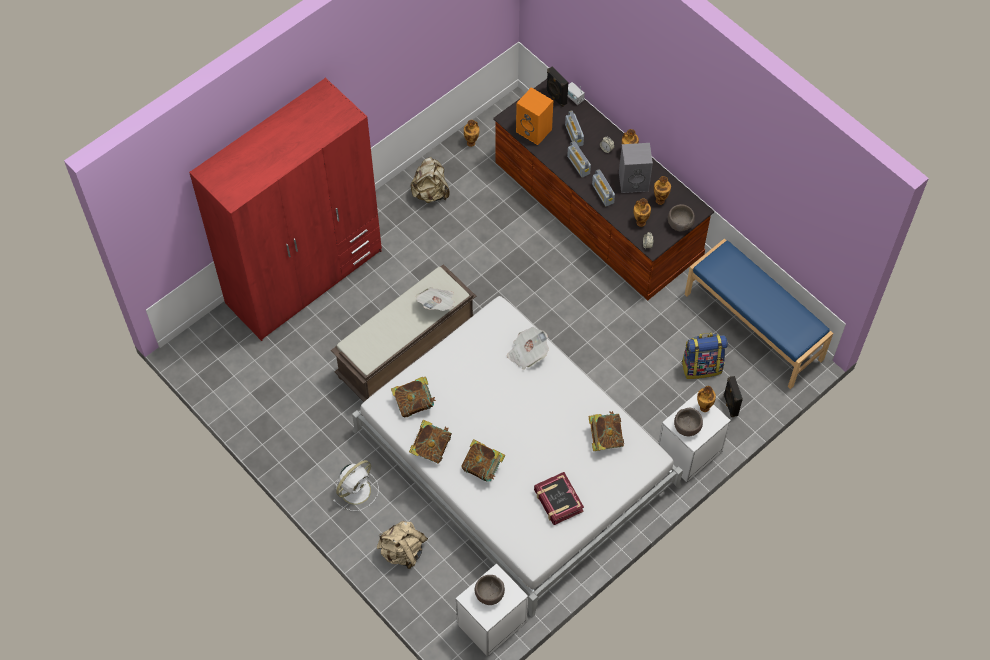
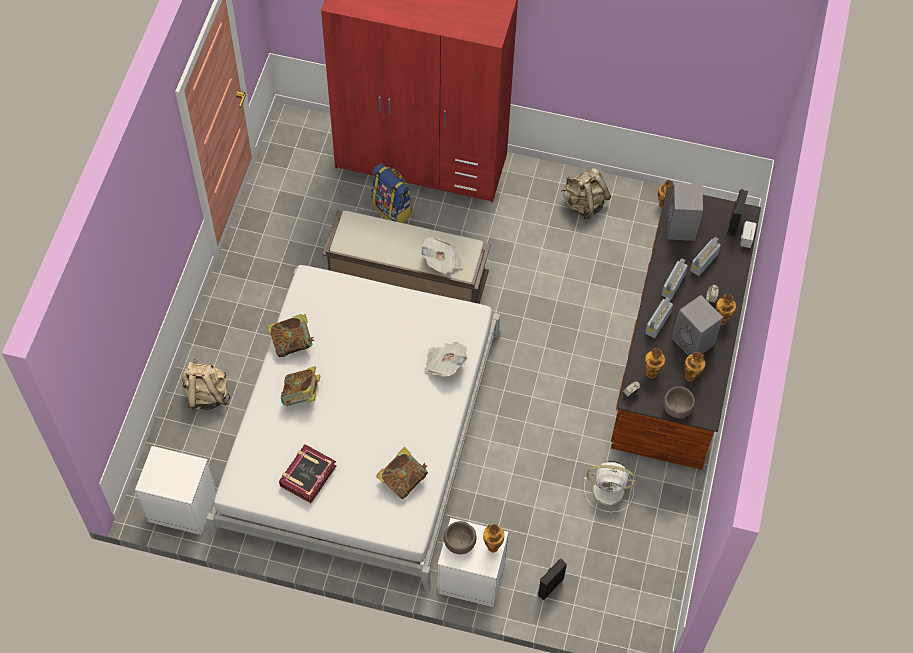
camera: 55 degrees right, 0 degrees up
white fan [333,460,379,511] -> white fan moved to [584,461,637,512]
book [391,377,436,418] -> none
brown bowl [475,575,505,605] -> none
orange speaker [516,87,553,145] -> grey speaker [667,183,703,241]
backpack [682,333,728,379] -> backpack moved to [371,164,412,223]
blue bench [685,238,833,389] -> none

